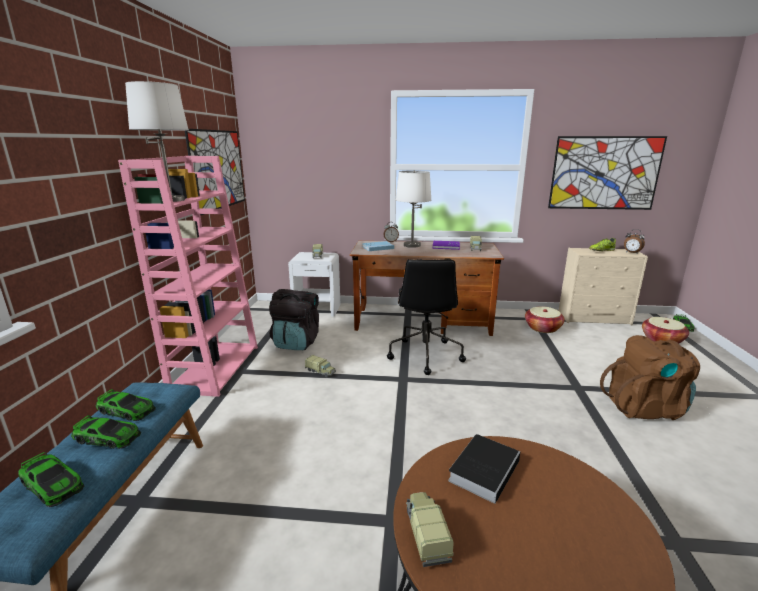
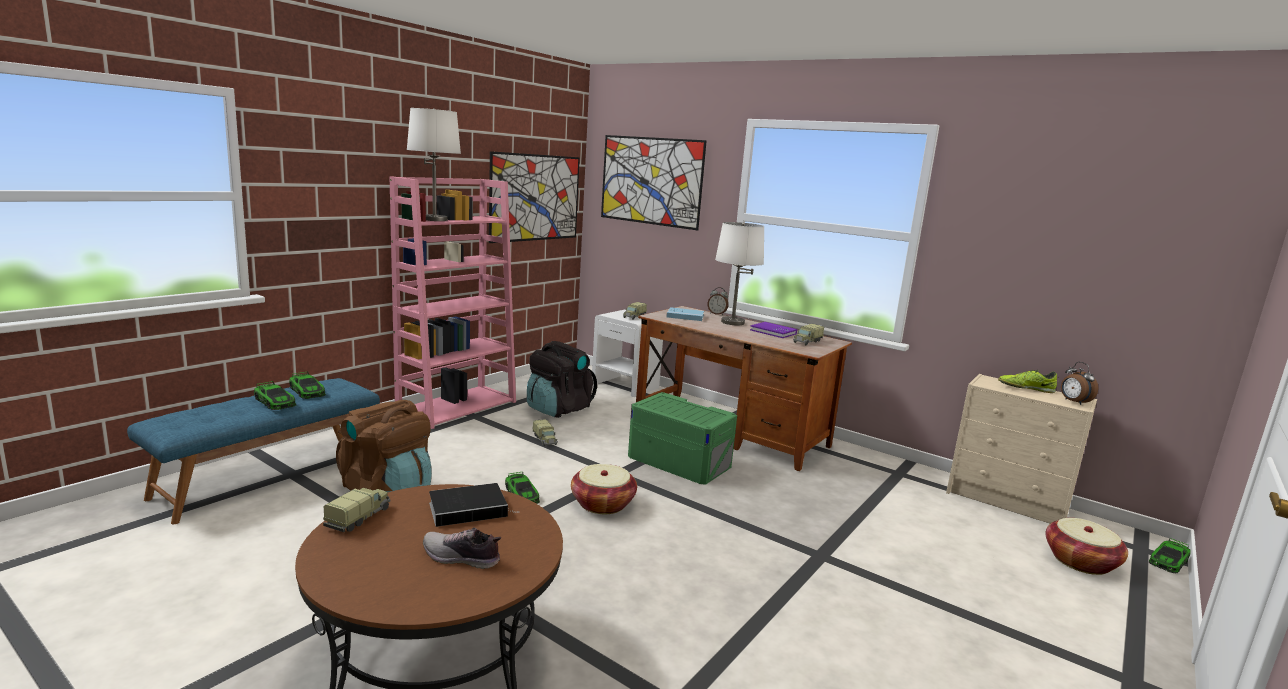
camera: 30 degrees right, 5 degrees down
toy car [18,452,84,507] -> toy car moved to [505,472,540,504]
black office chair [387,259,466,375] -> green storage box [628,392,737,485]
basket [525,306,565,333] -> basket moved to [571,464,637,514]
picture [548,136,667,210] -> picture moved to [601,135,707,230]
brown backpack [600,335,700,420] -> brown backpack moved to [336,400,432,492]
none -> shoe [423,528,501,569]

